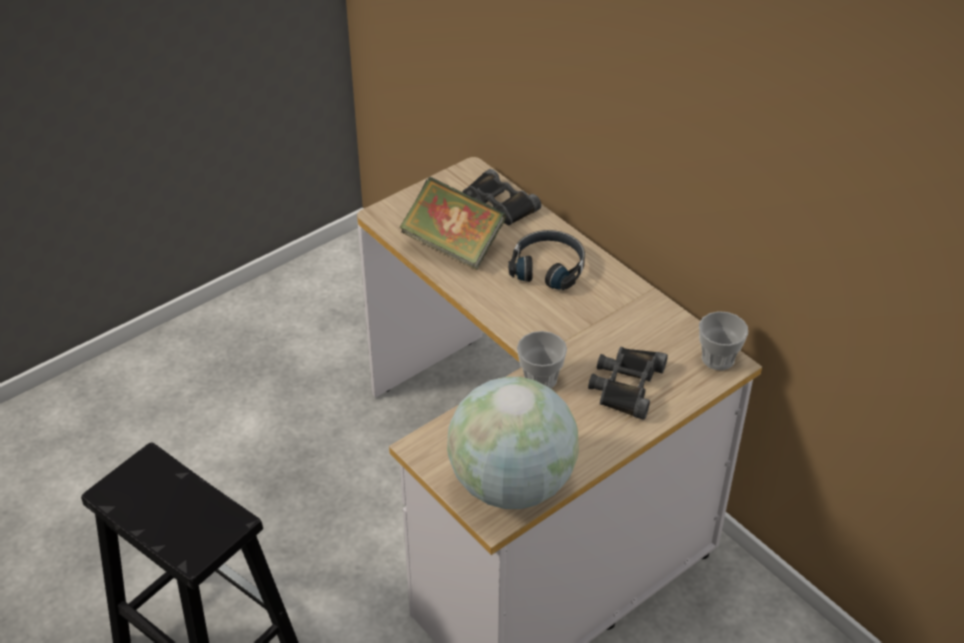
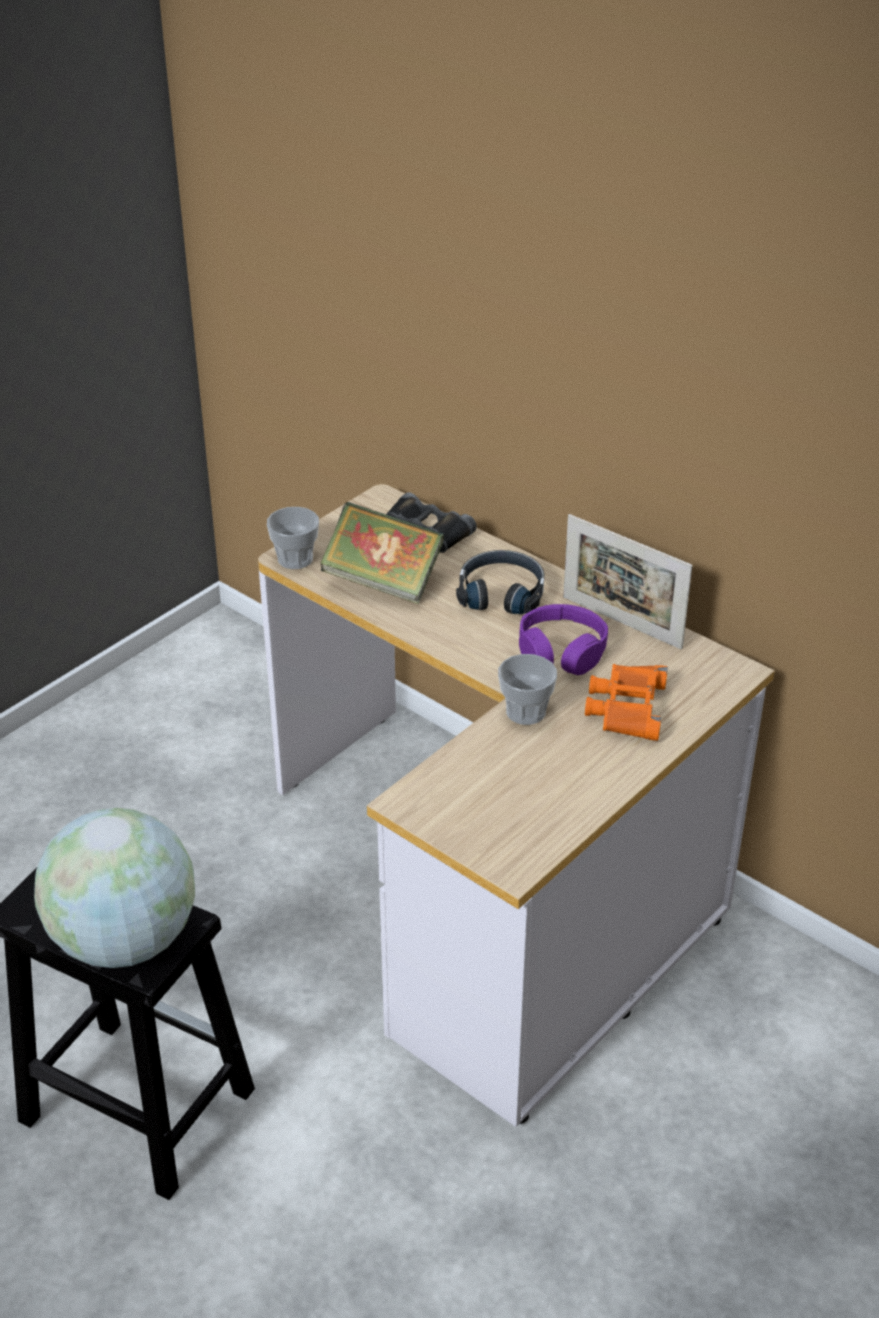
camera: 10 degrees left, 5 degrees down
globe [447,377,579,509] -> globe moved to [34,808,195,968]
black binoculars [588,347,668,420] -> orange binoculars [585,664,668,741]
cup [699,311,748,370] -> cup moved to [267,507,319,569]
none -> purple headphones [519,604,608,675]
none -> picture frame [563,514,692,649]

